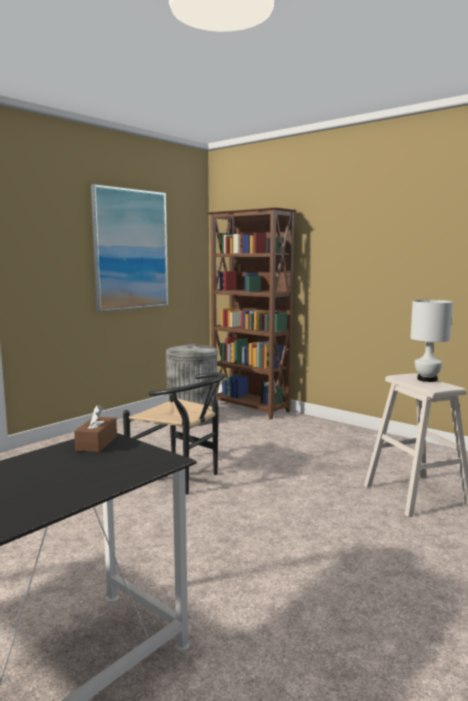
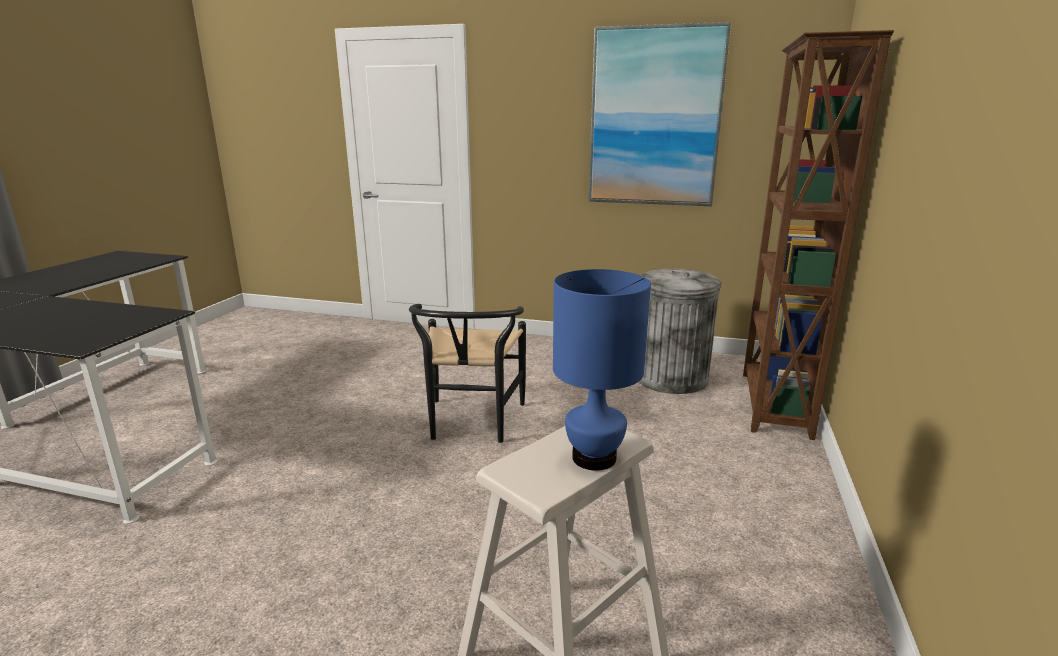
camera: 65 degrees right, 10 degrees up
brown tissue box [74,405,117,452] -> none
white table lamp [410,300,453,382] -> blue table lamp [553,269,651,471]

